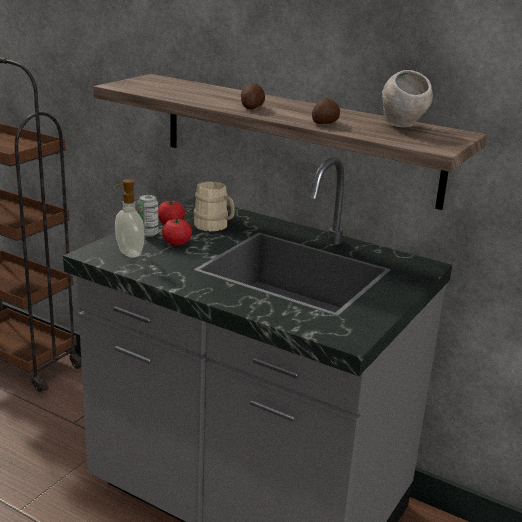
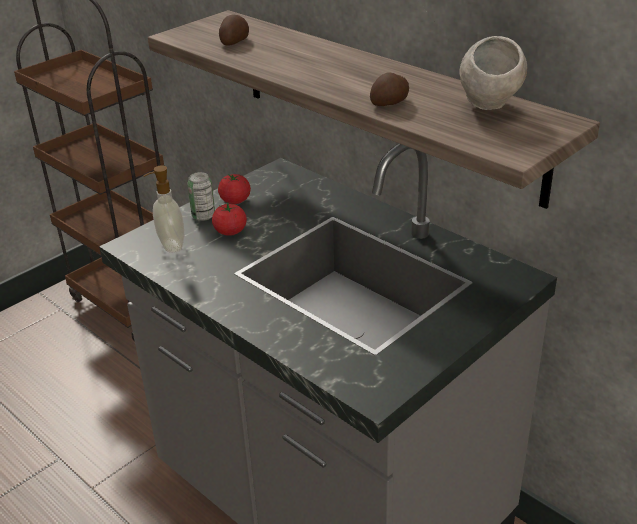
camera: 15 degrees right, 10 degrees up
beige mug [194,181,235,231] -> none
potato [241,83,265,109] -> potato moved to [219,14,249,46]

